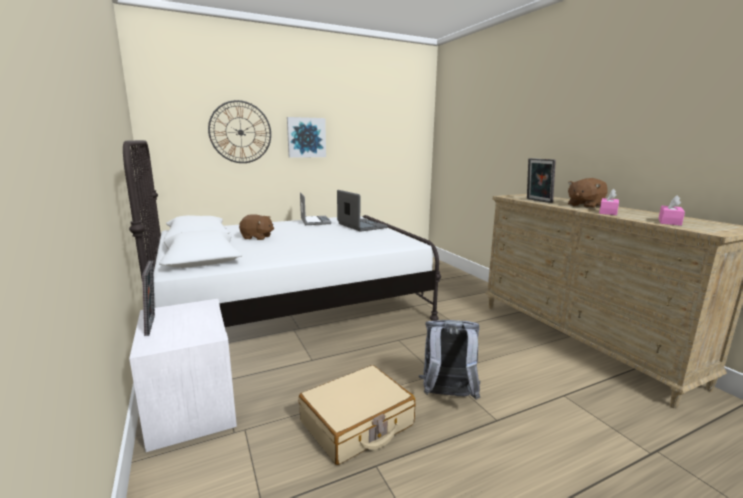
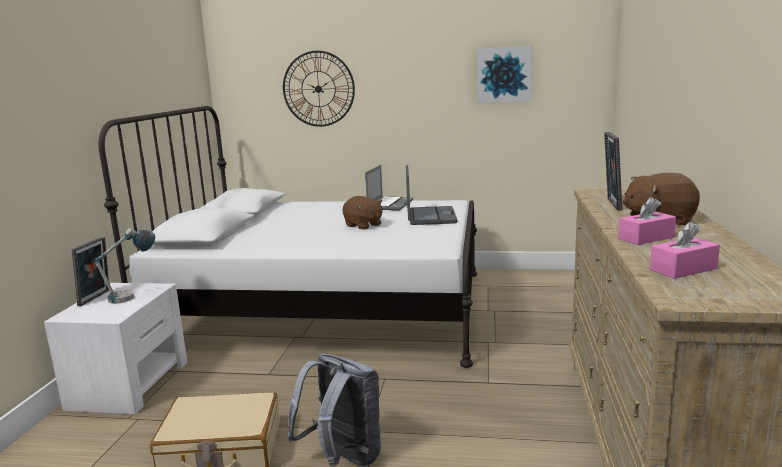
camera: 35 degrees right, 0 degrees up
brown plush toy [239,214,274,240] -> brown plush toy moved to [342,196,383,230]
picture [287,117,326,158] -> picture moved to [478,46,532,103]
none -> table lamp [94,228,155,304]

